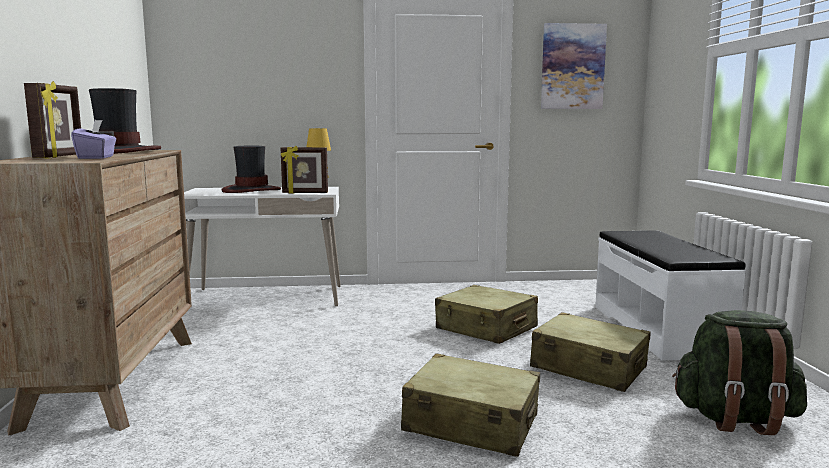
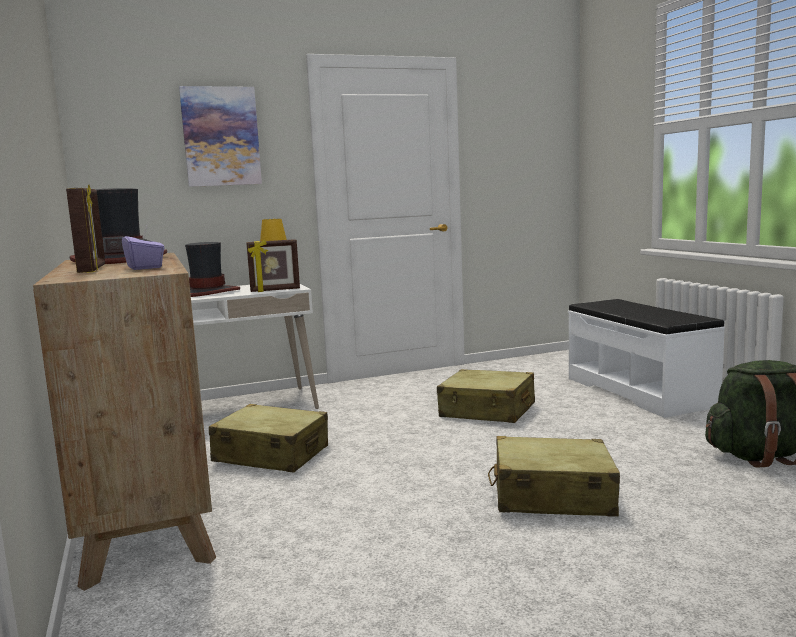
camera: 15 degrees left, 0 degrees up
beige suitcase [530,312,650,392] -> beige suitcase moved to [209,404,328,472]
picture [541,23,607,109] -> picture moved to [179,86,262,187]

